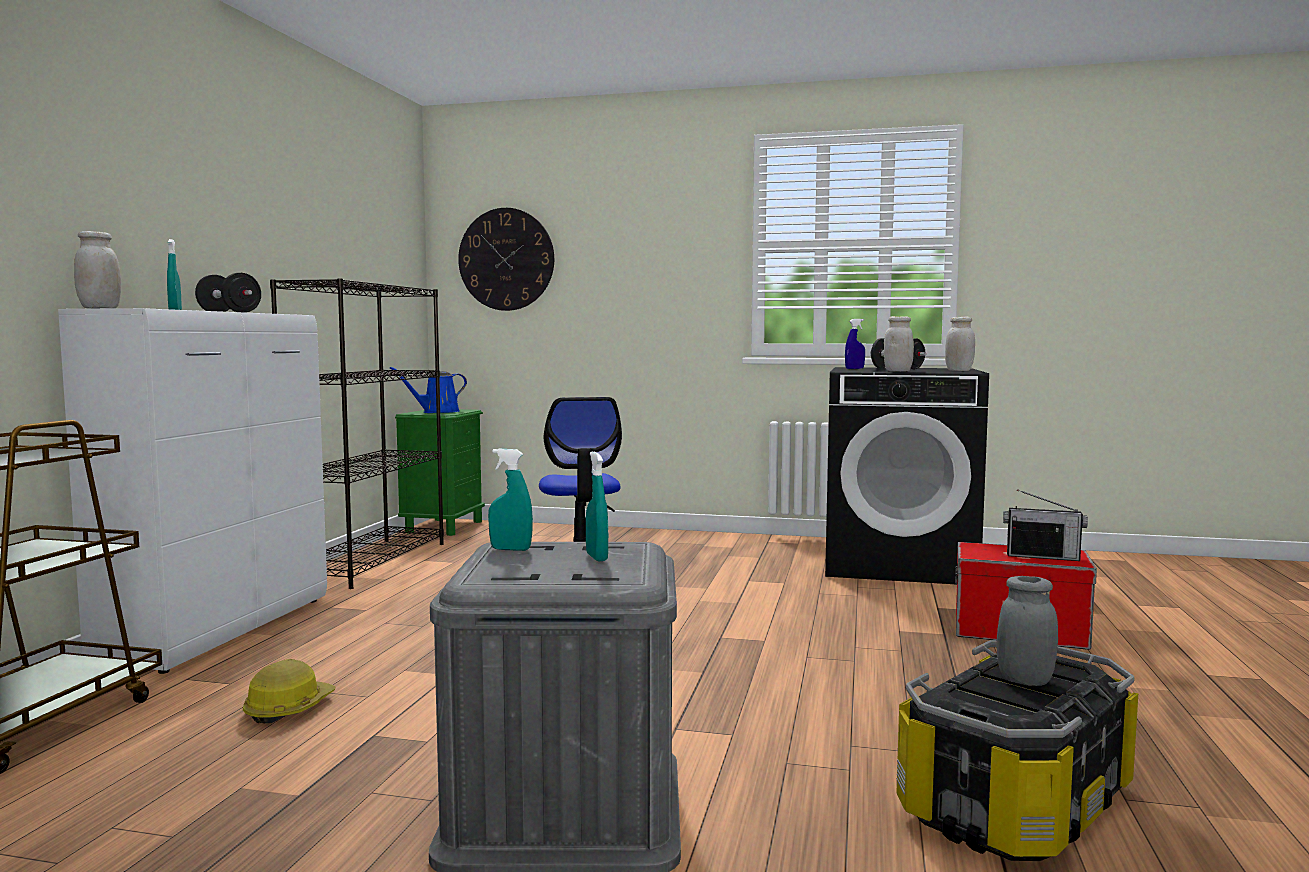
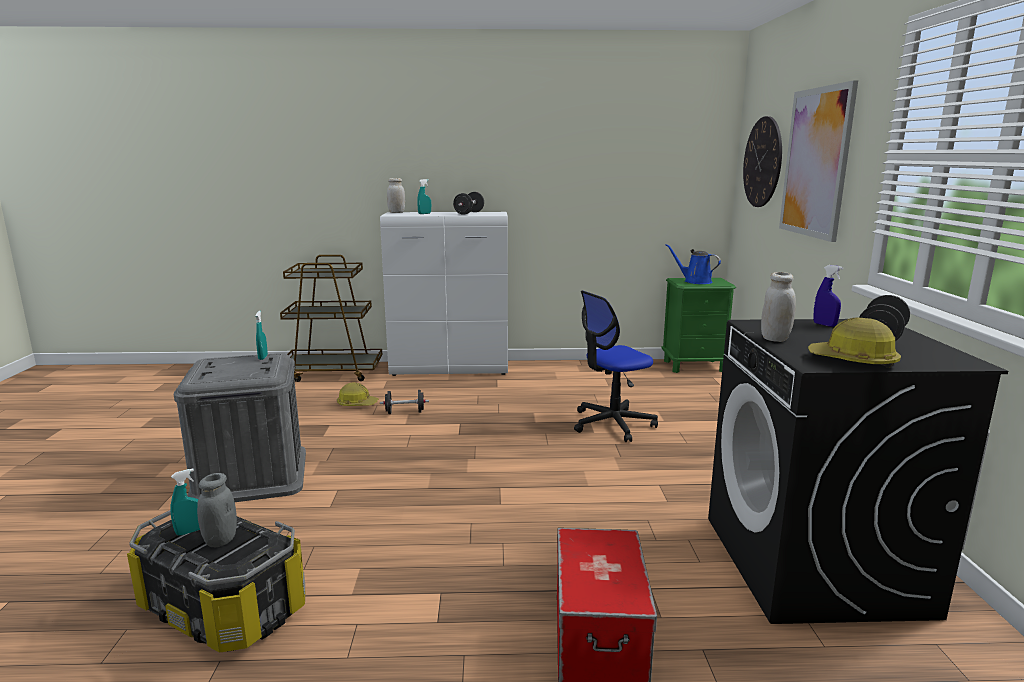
camera: 75 degrees right, 10 degrees up
black bookcase [270,278,444,589] -> none
turquoise spray bottle [586,452,608,561] -> turquoise spray bottle moved to [170,469,200,536]
white jar [945,317,975,371] -> hard hat [808,317,901,368]
radio [1003,489,1088,561] -> none
none -> black dumbbell [380,390,429,414]
none -> picture [779,80,858,242]

